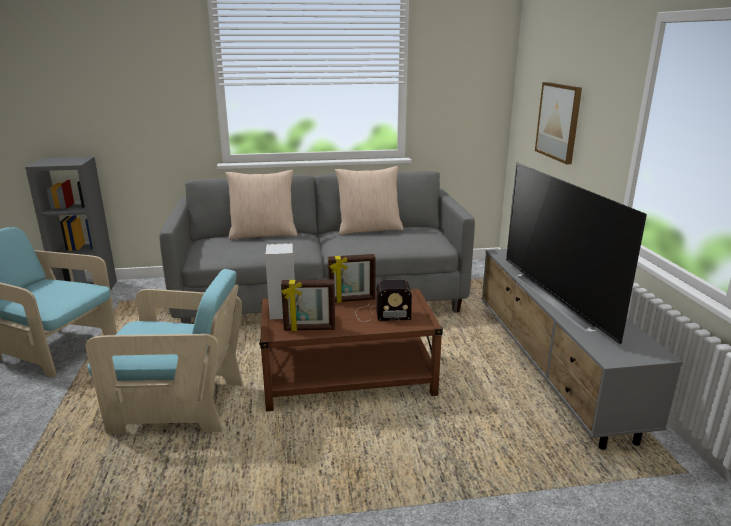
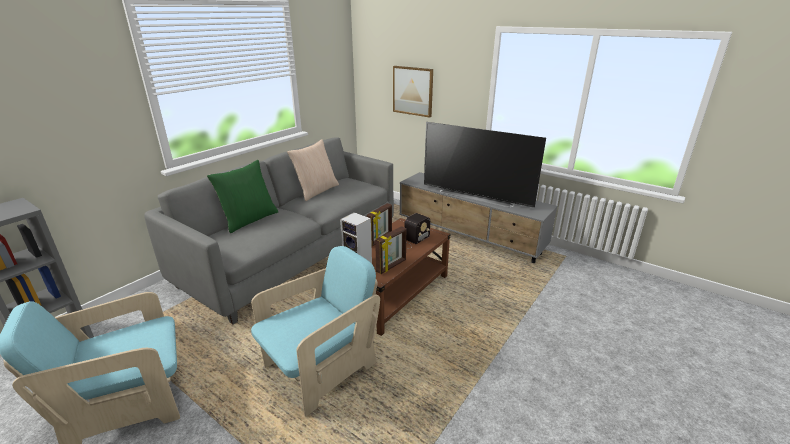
camera: 45 degrees left, 5 degrees up
beige pillow [225,170,298,240] -> green pillow [207,160,278,233]

